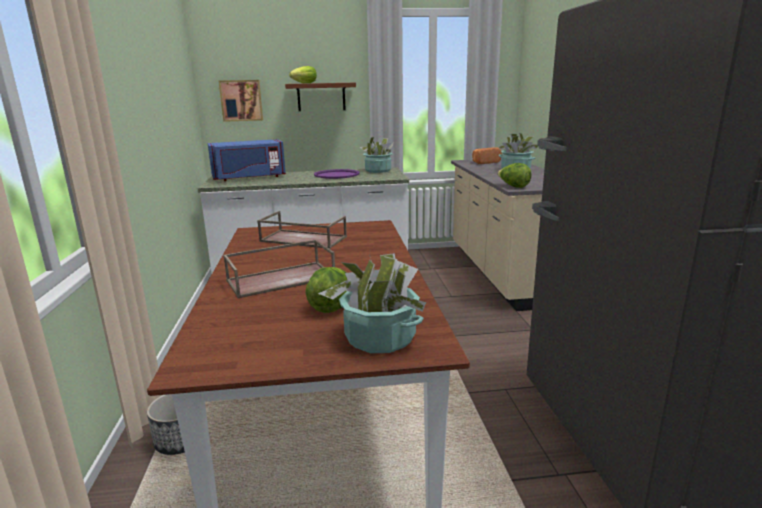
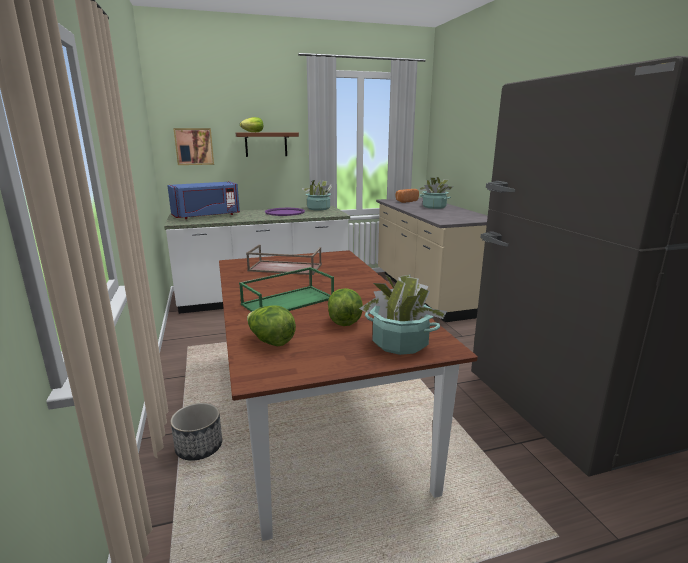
camera: 10 degrees left, 0 degrees up
brown tray [223,239,335,298] -> green tray [239,267,334,312]
lettuce [497,163,532,188] -> lettuce moved to [247,305,296,346]

